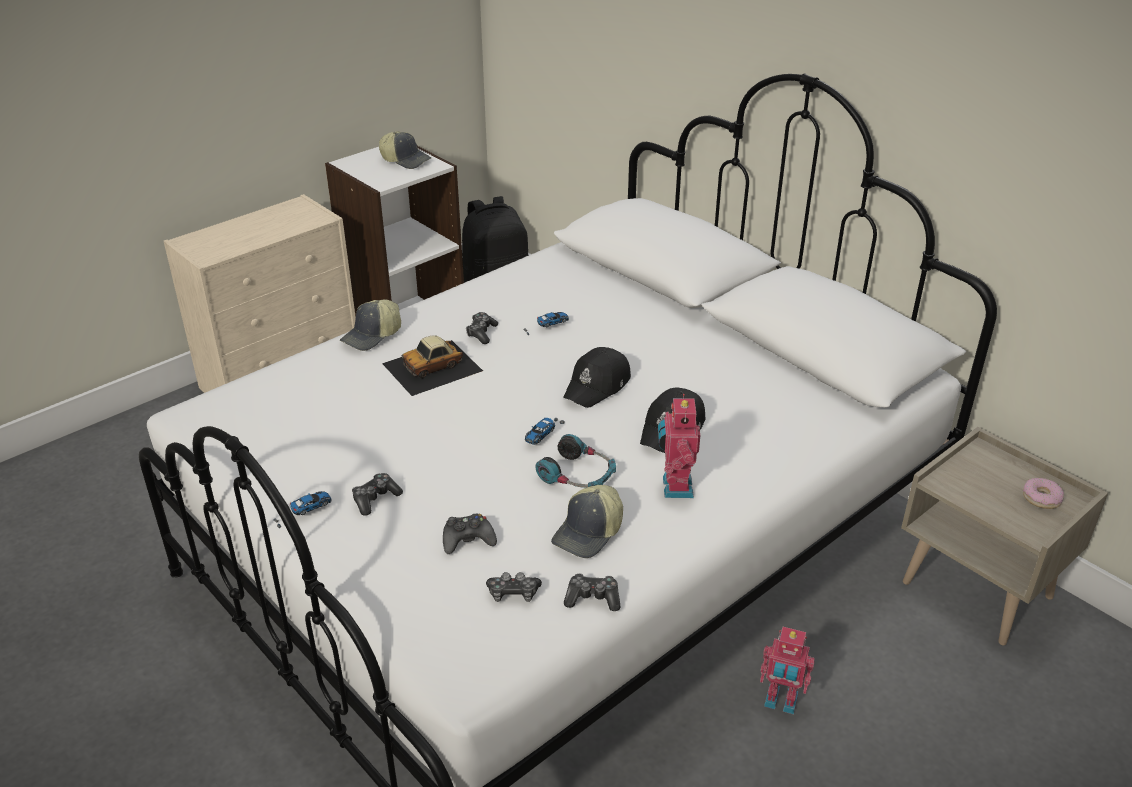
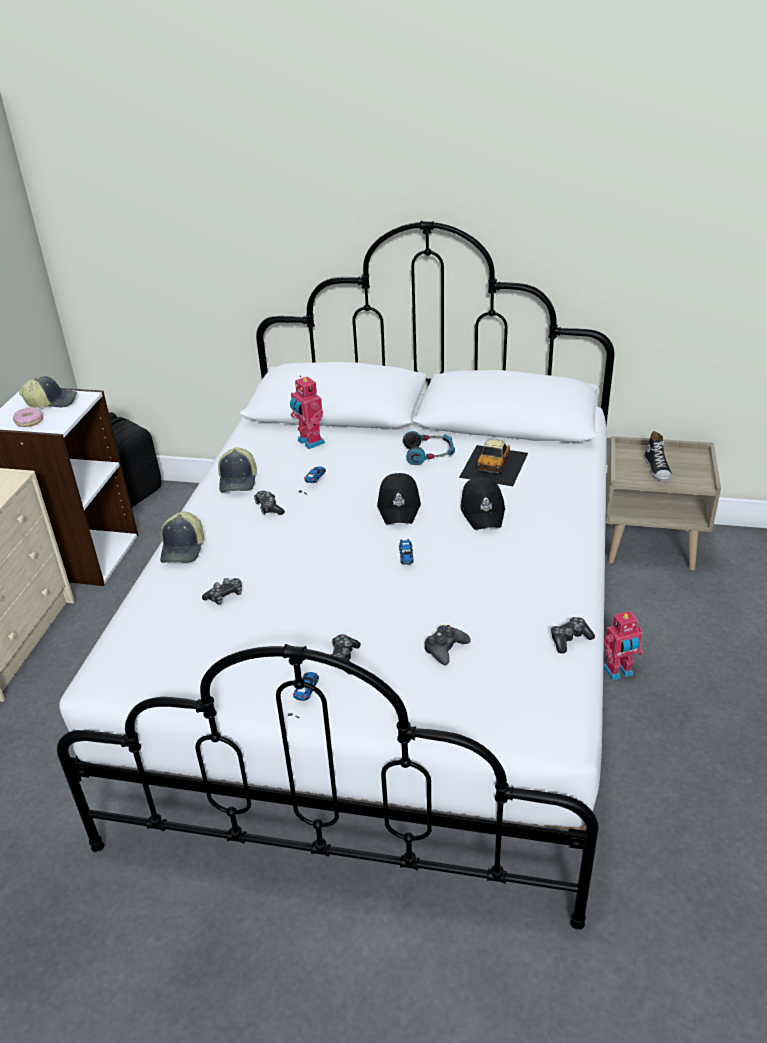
camera: 35 degrees left, 0 degrees up
toy car [382,335,483,396] -> toy car moved to [459,439,528,486]
game controller [486,572,542,602] -> game controller moved to [202,578,242,604]
headphones [536,434,616,488] -> headphones moved to [403,431,455,465]
cap [551,485,623,558] -> cap moved to [218,448,257,493]
toy robot [658,394,700,498] -> toy robot moved to [290,375,325,449]
donut [1023,478,1064,509] -> donut moved to [13,407,43,427]
none -> shoe [644,431,672,481]

